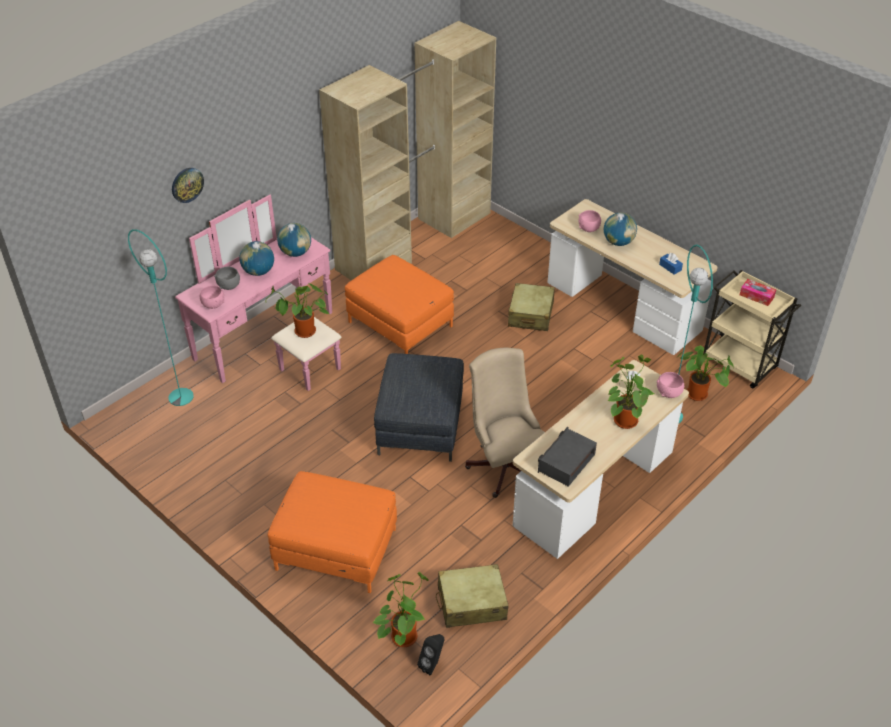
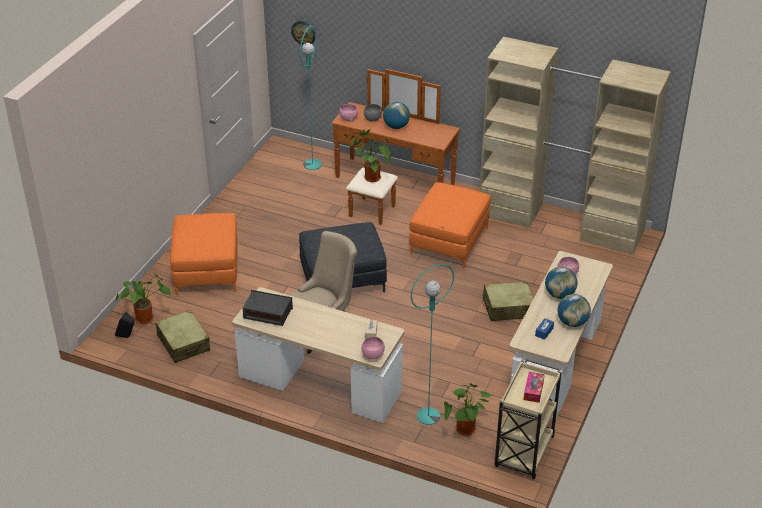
camera: 70 degrees right, 5 degrees down
wall clock [172,168,204,203] -> wall clock moved to [291,21,316,45]
pink dresser [175,195,341,391] -> brown dresser [331,69,460,225]
globe [277,223,311,257] -> globe moved to [557,294,591,327]
potted plant [608,354,654,429] -> none

